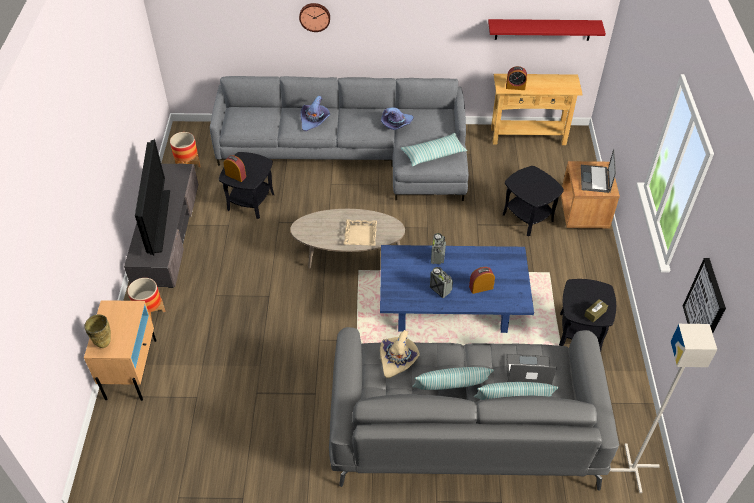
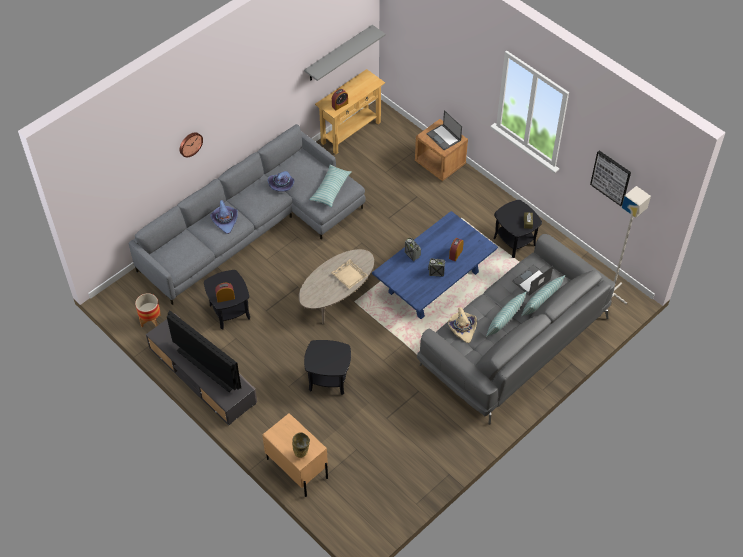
camera: 45 degrees left, 5 degrees up
planter [128,278,165,324] -> none
red shelf [488,19,606,41] -> grey shelf [304,25,385,81]
black side table [503,166,564,236] -> black side table moved to [304,340,351,395]

